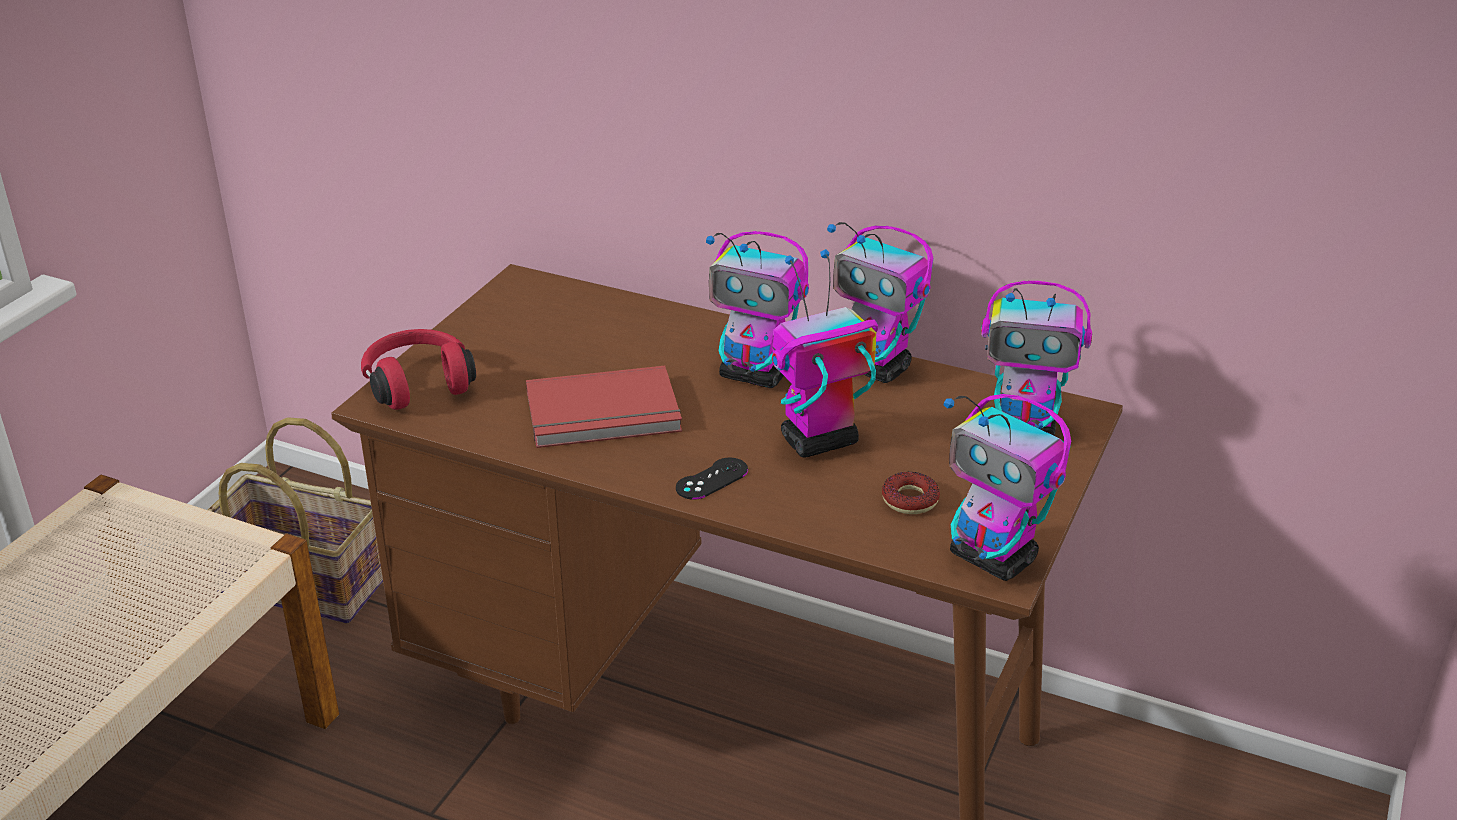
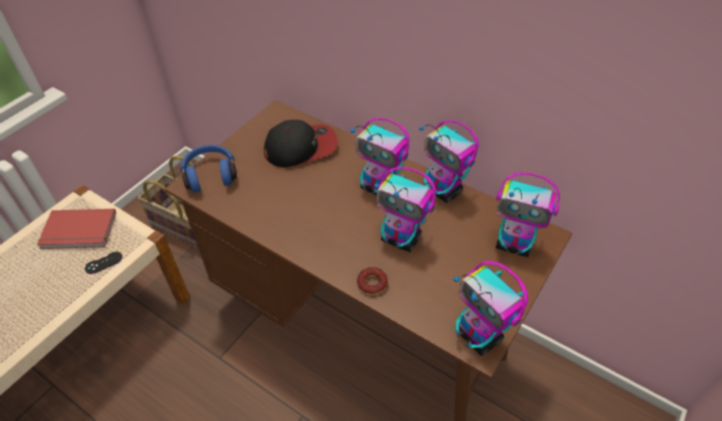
camera: 10 degrees right, 15 degrees up
red headphones [361,329,476,410] -> blue headphones [180,145,237,192]
red book [526,366,682,448] -> red book moved to [37,209,116,249]
black game controller [676,458,748,500] -> black game controller moved to [85,252,122,274]
toy robot [772,249,878,458] -> toy robot turned 135 degrees counterclockwise [374,167,436,252]
donut [882,472,940,514] -> donut moved to [357,267,388,295]
none -> cap [264,120,338,167]

